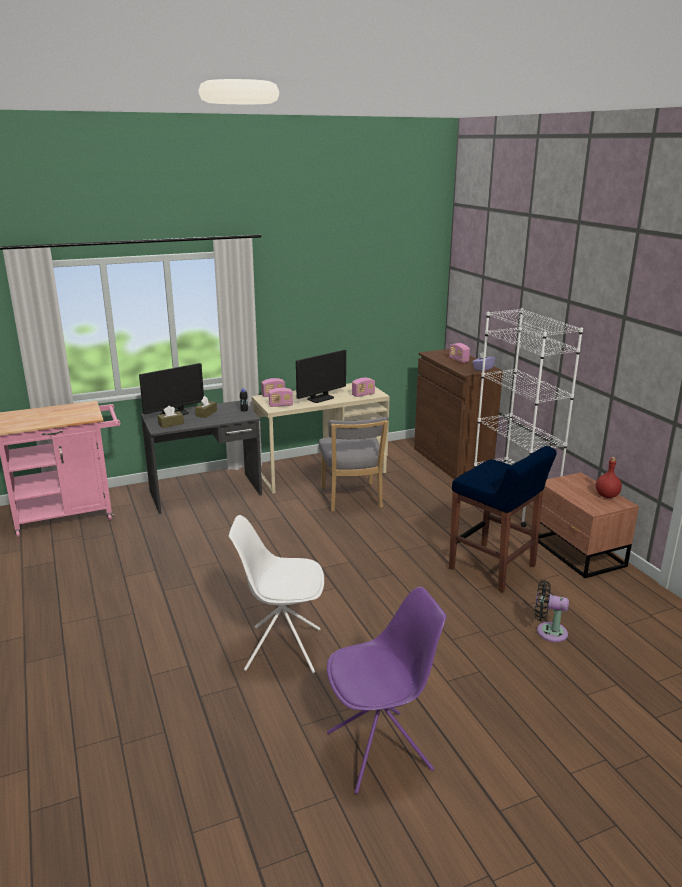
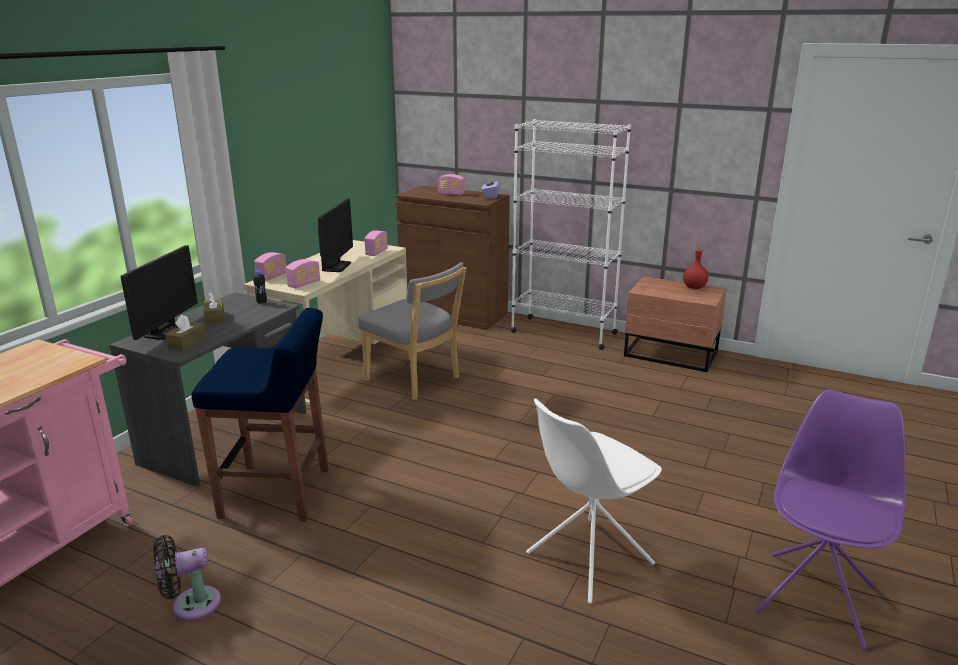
camera: 40 degrees left, 0 degrees up
blue stool [449,446,557,592] -> blue stool moved to [191,308,328,522]
black fan [535,580,569,642] -> black fan moved to [154,535,221,621]

